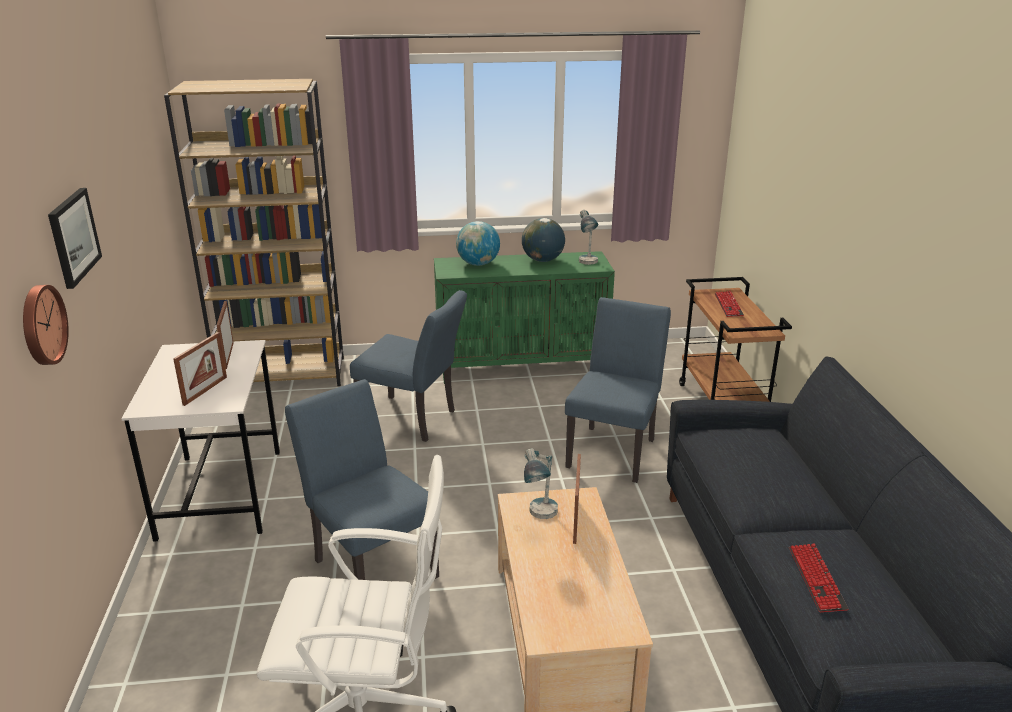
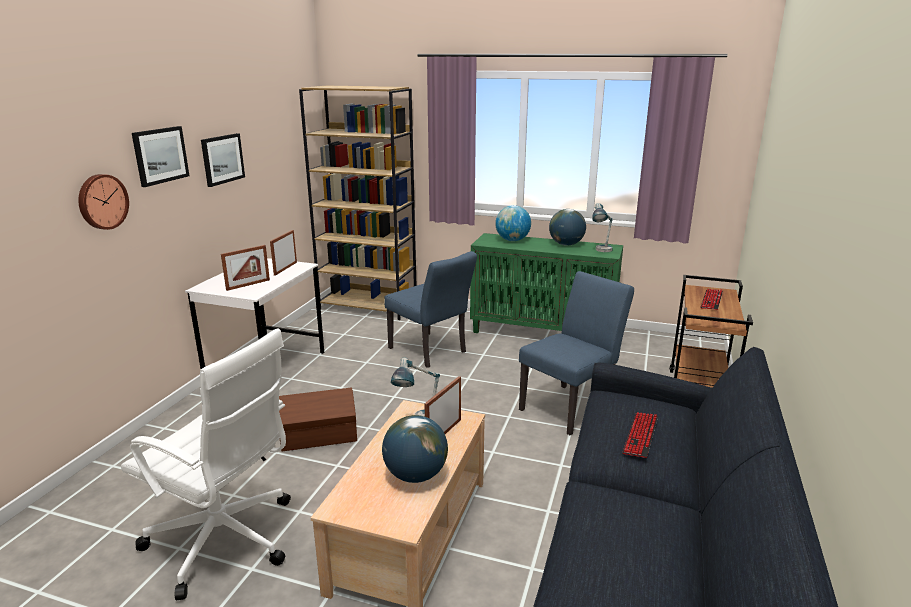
camera: 25 degrees right, 5 degrees down
blue chair [285,379,439,580] -> brown storage box [279,387,357,451]
keyboard [789,543,848,612] -> keyboard moved to [622,412,658,458]
none -> picture [201,133,245,187]
none -> globe [382,415,448,483]

